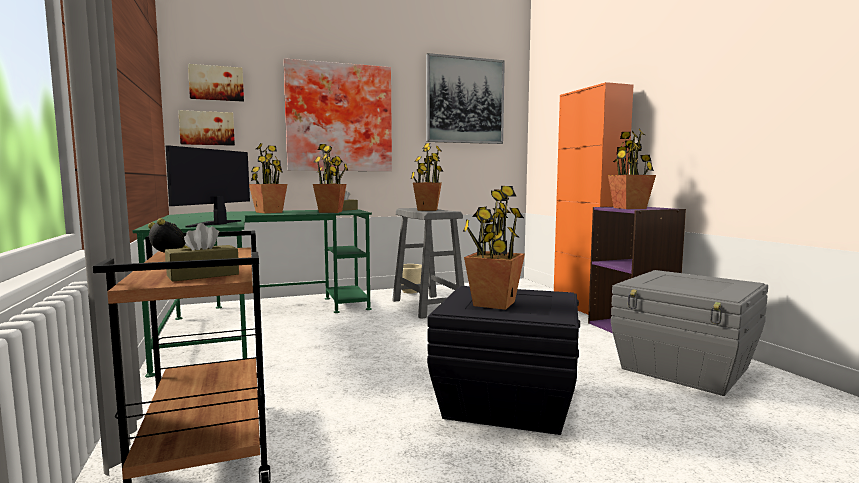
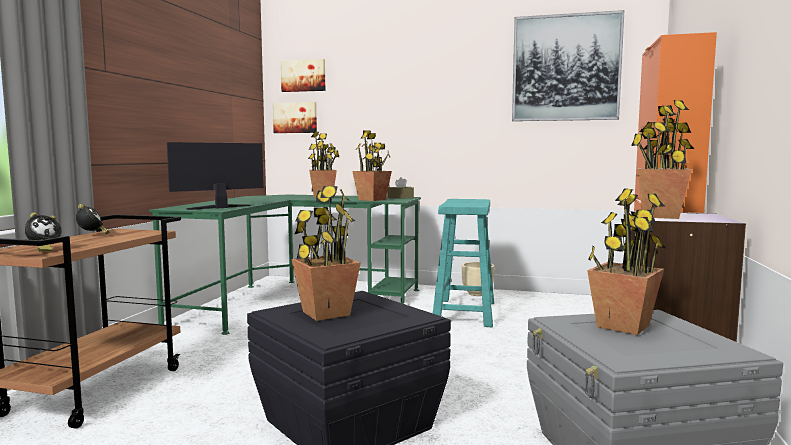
camera: 35 degrees right, 0 degrees up
brown tissue box [165,223,239,282] -> alarm clock [25,212,61,252]
picture [283,58,392,171] -> none
grey stool [392,208,464,319] -> turquoise stool [433,199,494,327]
potted plant [411,143,444,211] -> potted plant moved to [587,188,667,335]

